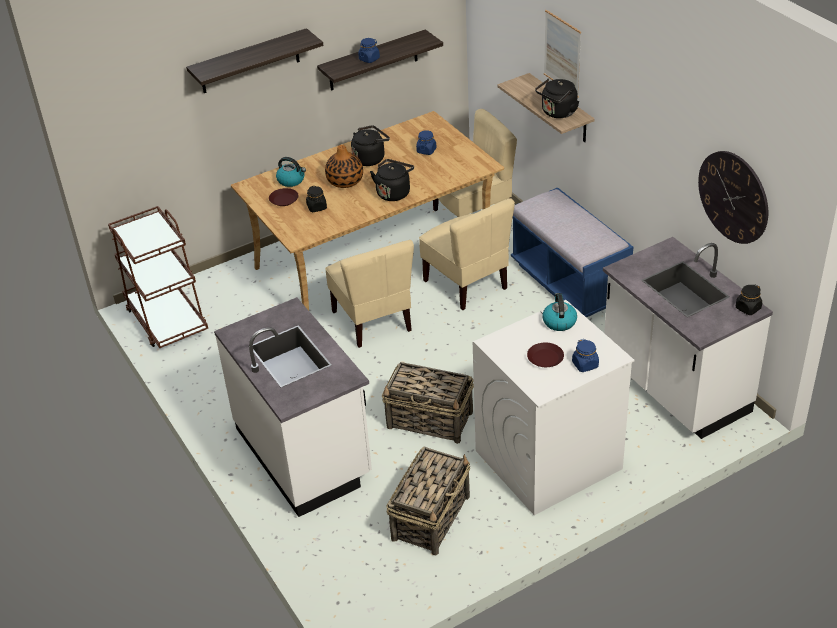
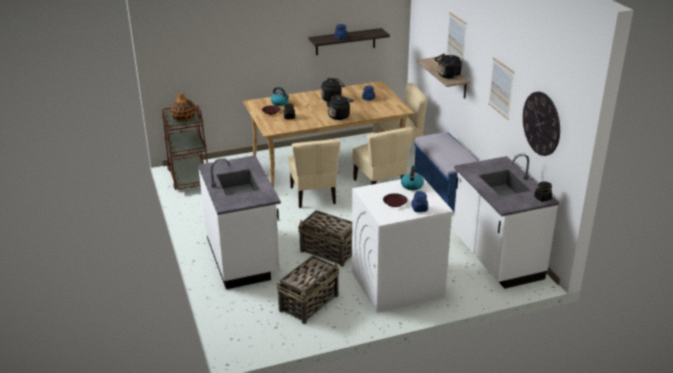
camera: 10 degrees right, 10 degrees down
shelf [186,28,324,93] -> none
vase [325,145,363,188] -> vase moved to [170,93,196,121]
none -> picture [488,58,514,120]

